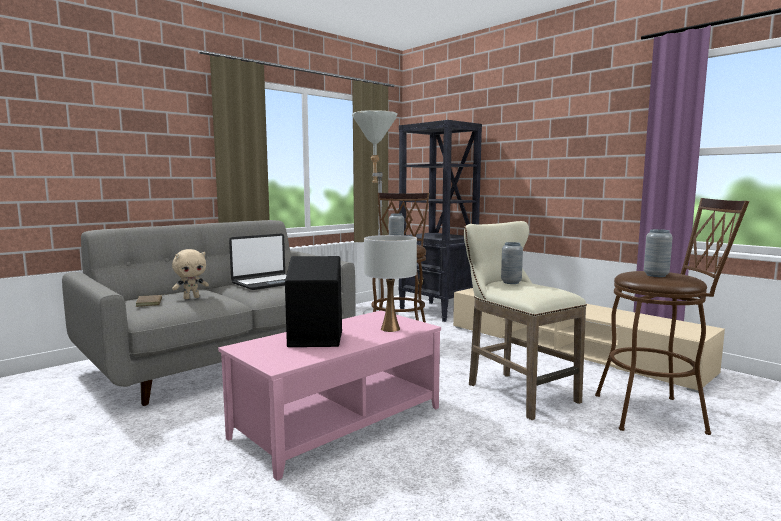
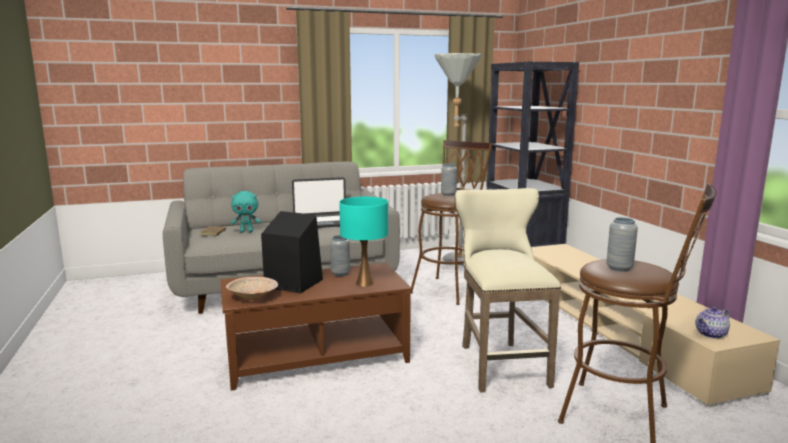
camera: 25 degrees right, 5 degrees up
beige plush toy [172,249,209,299] -> turquoise plush toy [231,191,261,233]
pink coffee table [218,310,441,481] -> brown coffee table [220,263,412,390]
white table lamp [364,235,417,332] -> turquoise table lamp [339,197,388,287]
grey vase [501,242,523,284] -> grey vase moved to [330,235,350,276]
none -> beige bowl [226,277,278,300]
none -> teapot [695,307,730,339]

